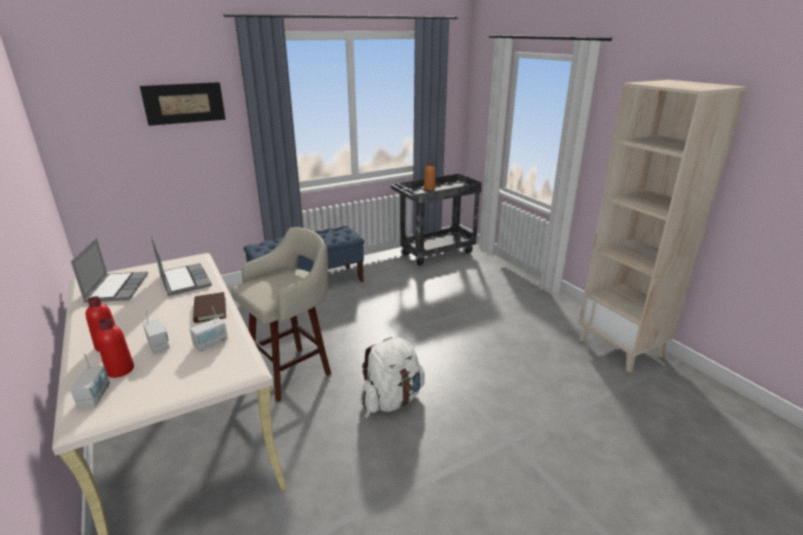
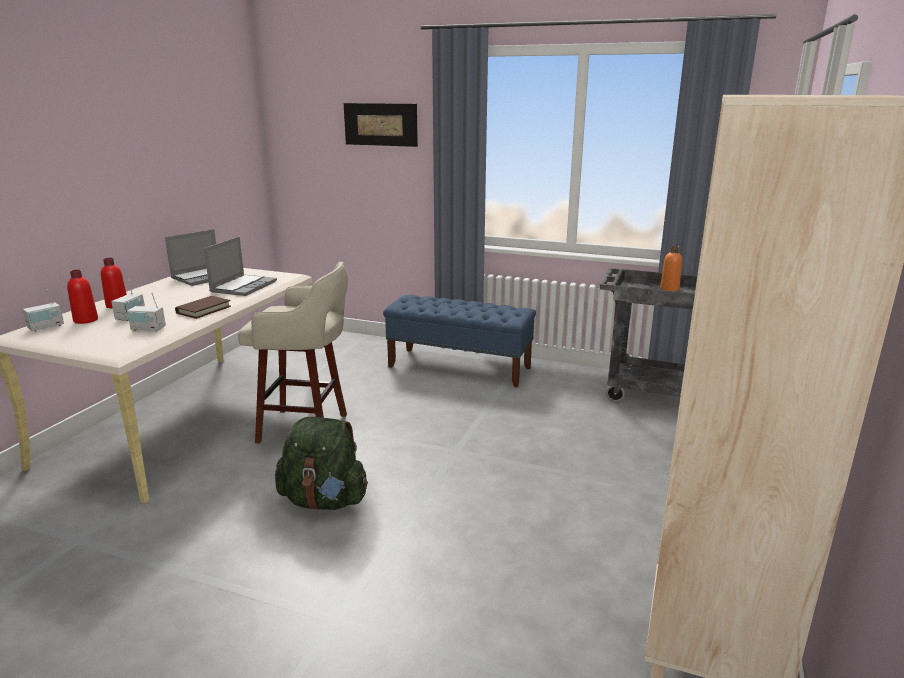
camera: 50 degrees right, 5 degrees down
white backpack [360,337,425,413] -> green backpack [275,417,368,510]

